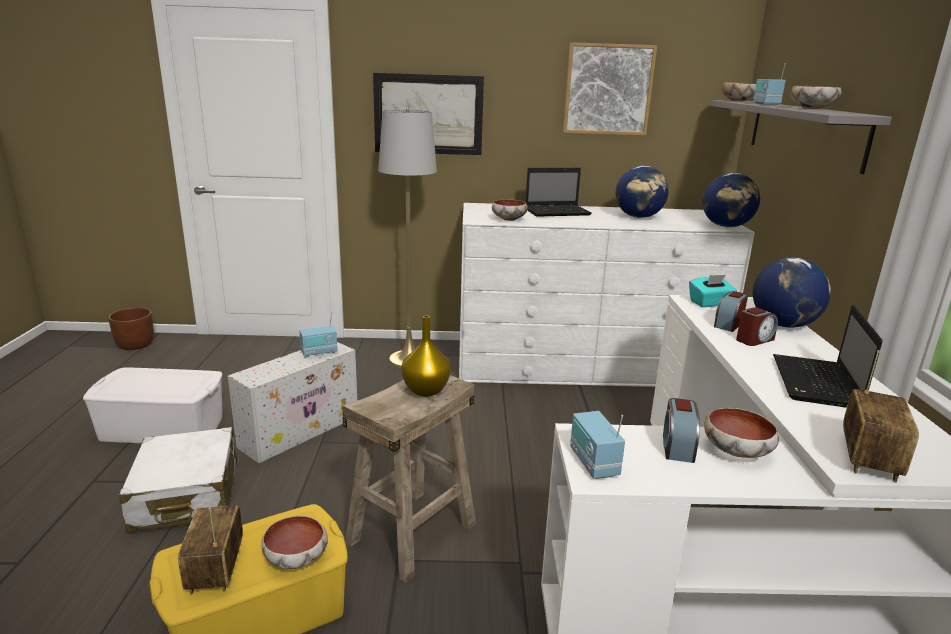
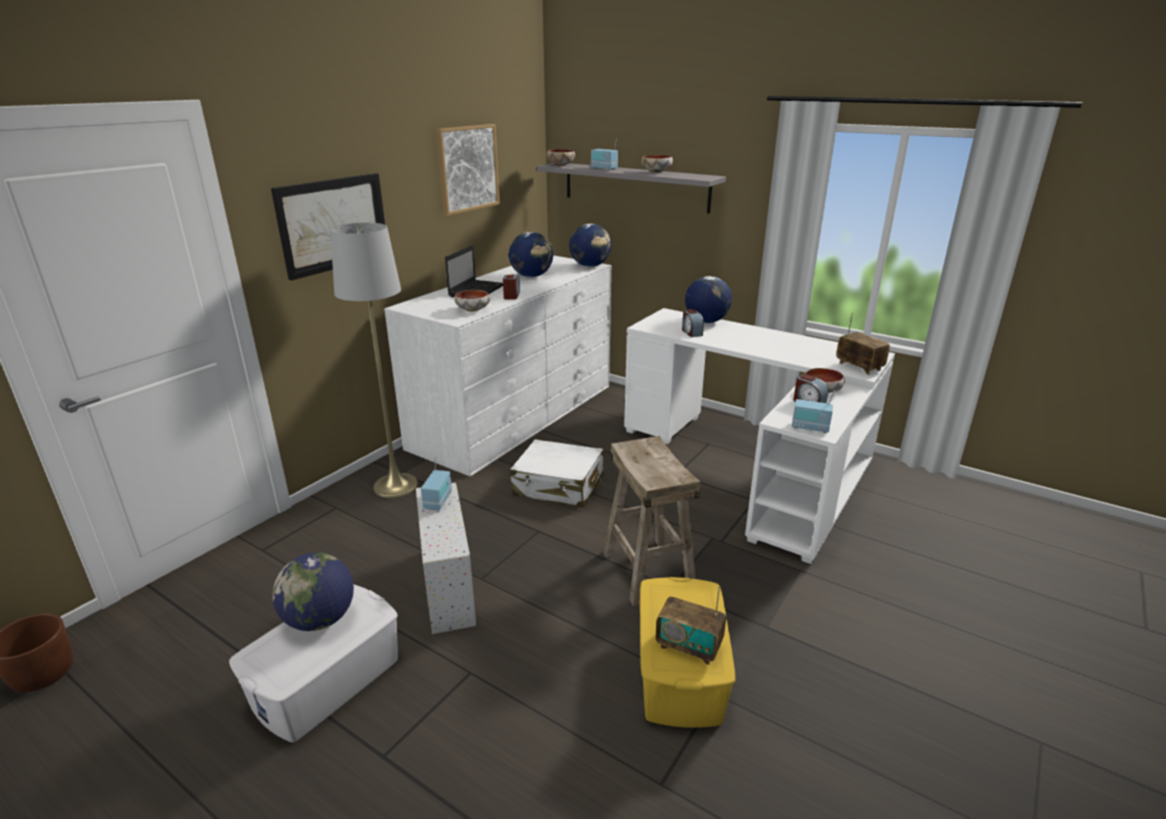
camera: 55 degrees left, 5 degrees up
white suitcase [119,427,237,533] -> white suitcase moved to [510,439,604,507]
bowl [261,516,328,569] -> none
yellow vase [401,316,451,397] -> none
turquoise tissue box [689,275,737,307] -> none
alarm clock [736,307,778,346] -> alarm clock moved to [503,275,520,300]
laptop [773,305,883,408] -> none
none -> globe [273,553,354,631]

